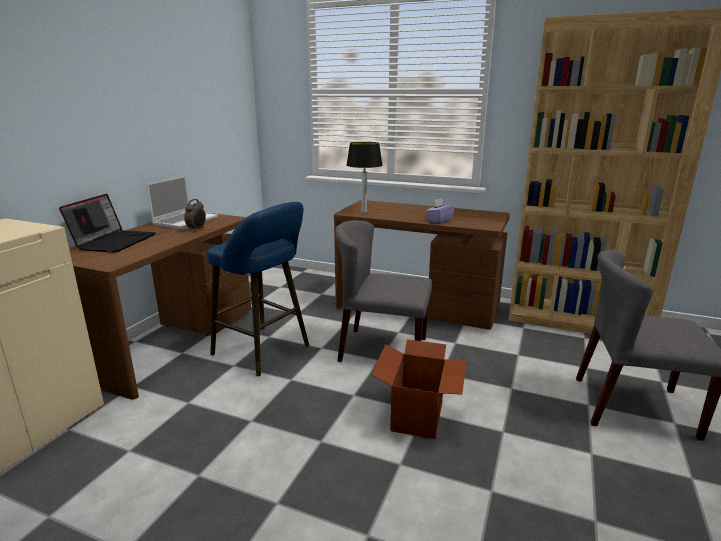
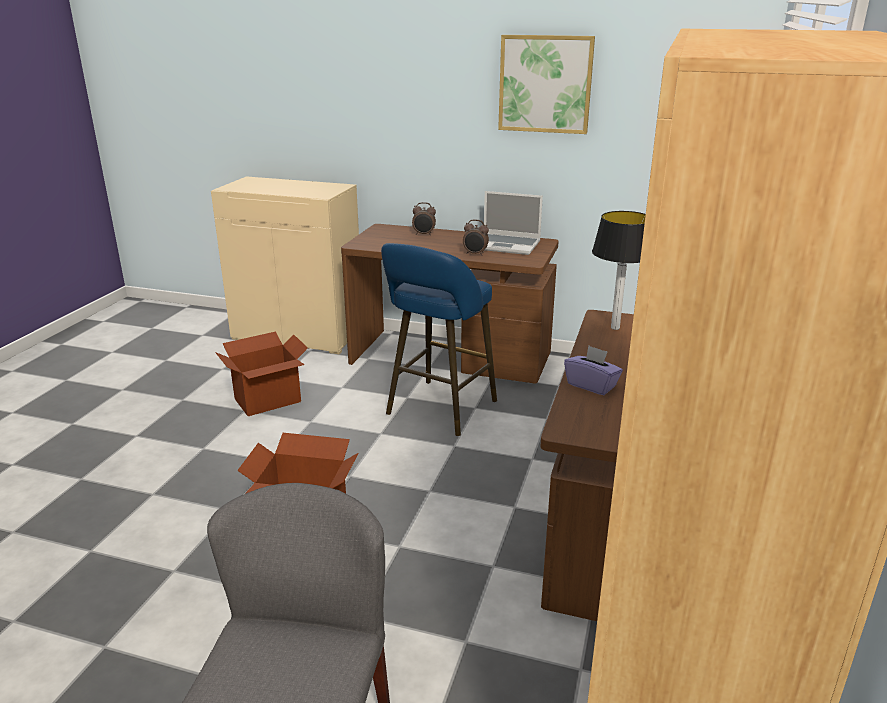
camera: 85 degrees right, 5 degrees up
laptop [59,194,156,253] -> alarm clock [412,202,436,236]
grey chair [335,220,432,362] -> none
none -> cardboard box [215,331,308,416]
none -> picture [498,35,595,134]

